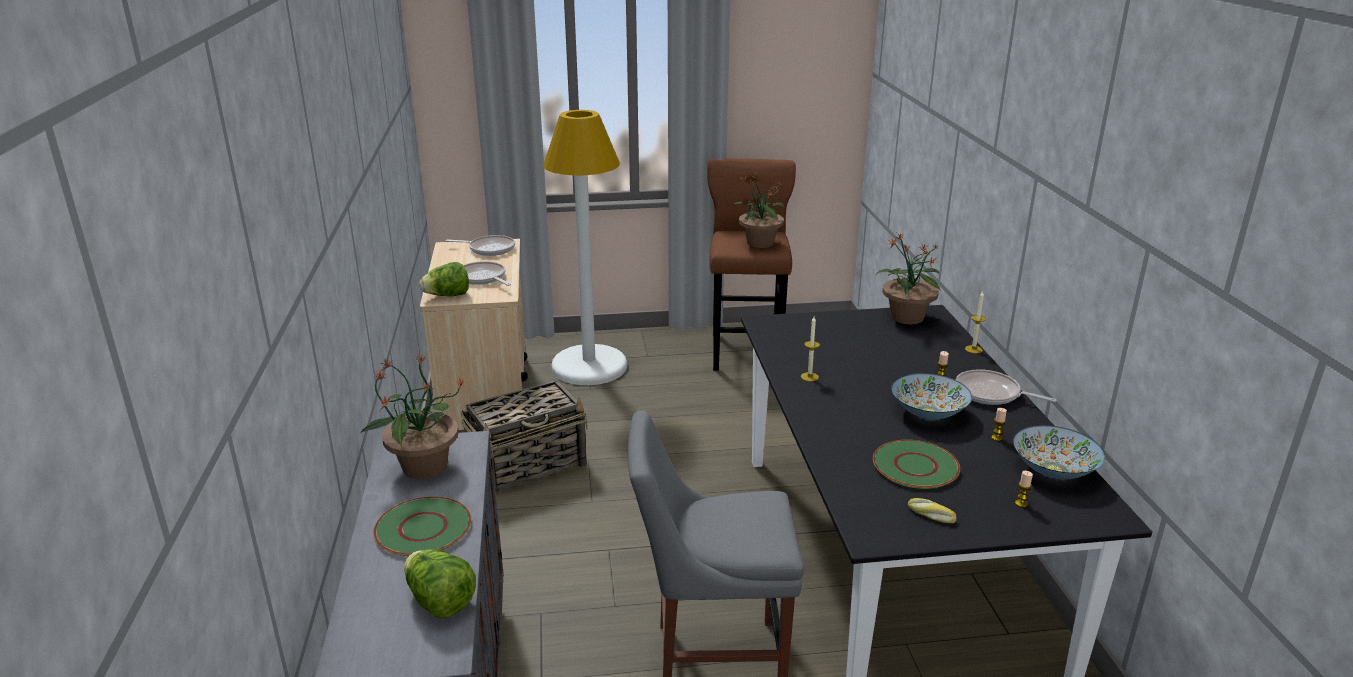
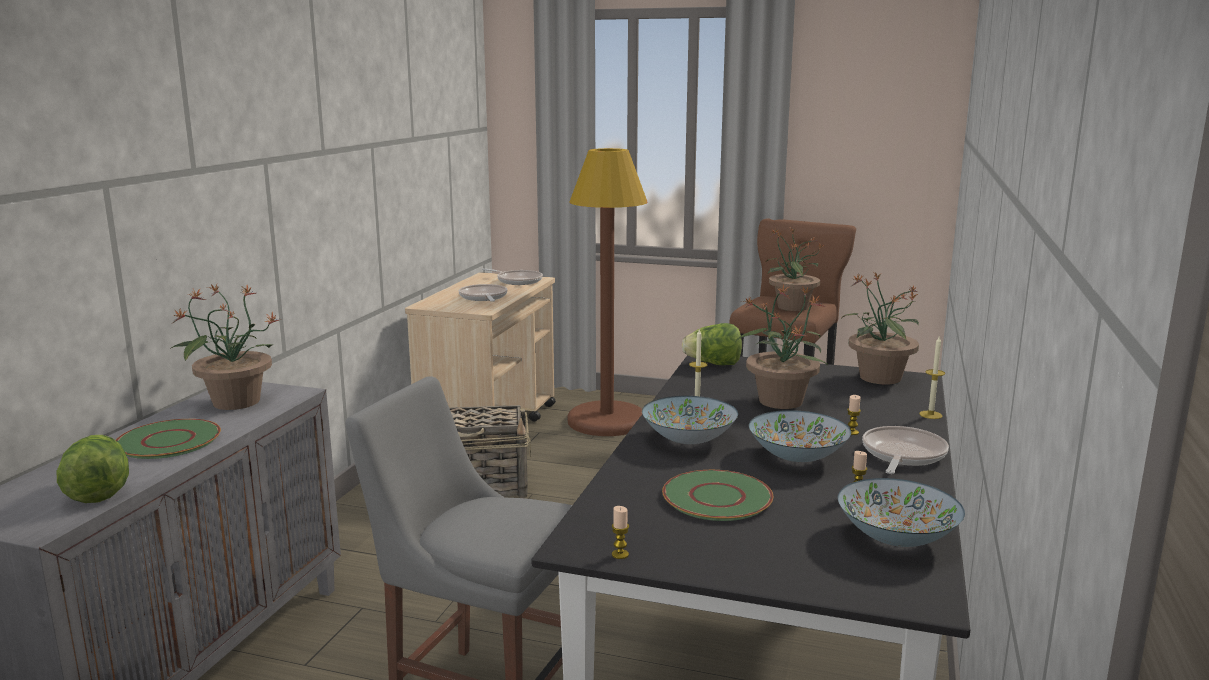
camera: 25 degrees right, 10 degrees down
lettuce [419,262,469,297] -> lettuce moved to [682,323,742,365]
white floor lamp [543,110,627,385] -> brown floor lamp [568,148,647,436]
bread [908,498,957,523] -> none
frying pan [955,369,1057,405] -> frying pan turned 60 degrees clockwise [862,426,949,474]
candle [1015,471,1033,508] -> candle moved to [612,506,629,559]
none -> bowl [642,396,738,444]
none -> potted plant [736,284,828,409]

